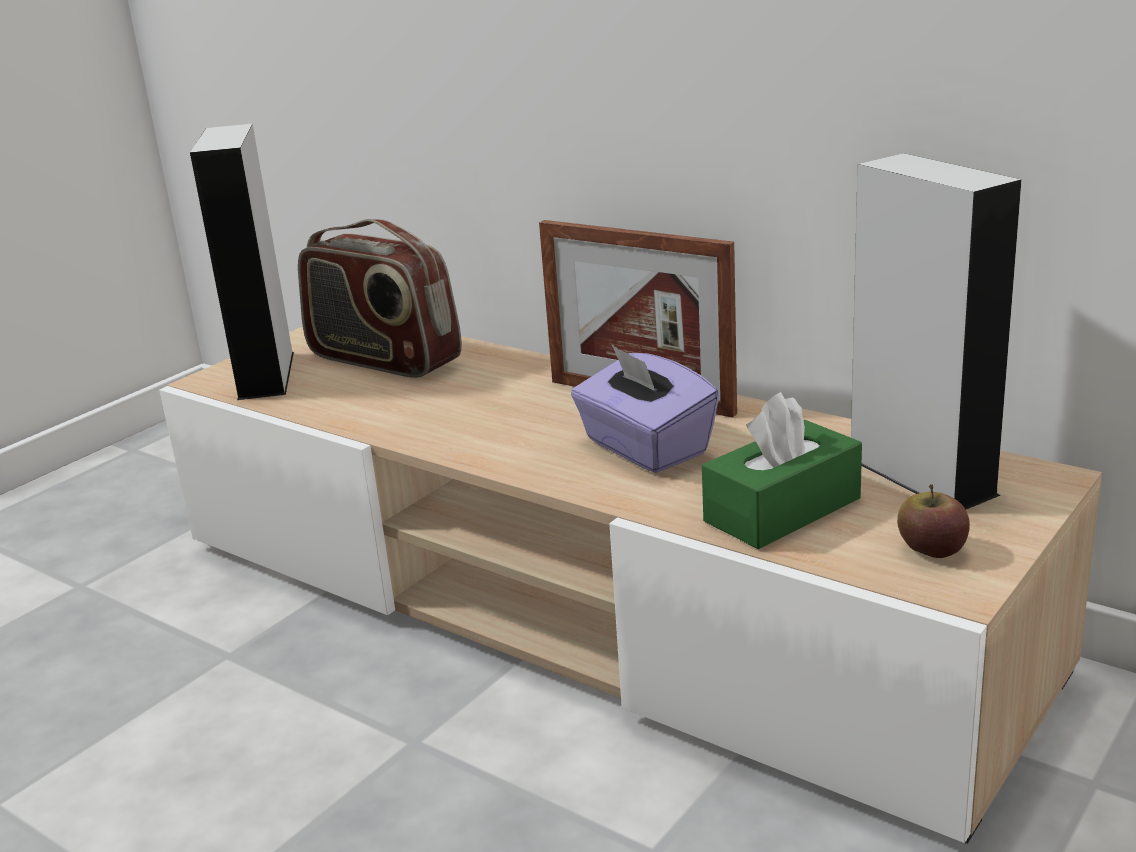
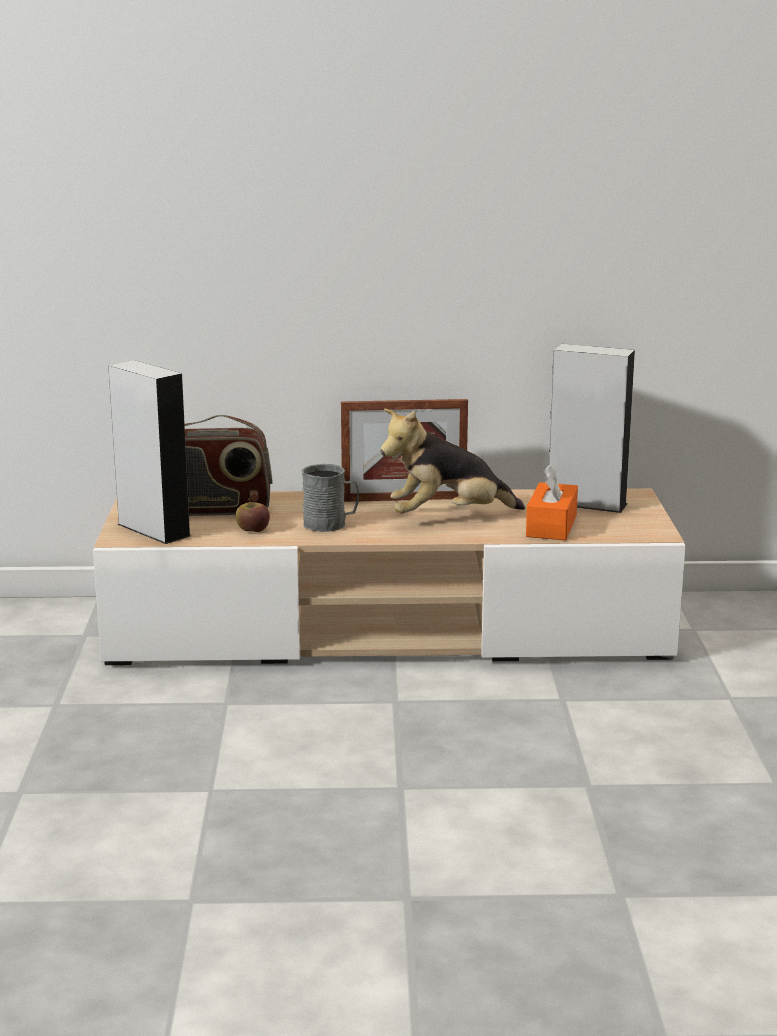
camera: 40 degrees left, 5 degrees down
purple tissue box [571,344,719,473] -> plush toy [380,408,525,514]
green tissue box [702,392,862,549] -> orange tissue box [526,464,578,540]
apple [897,484,970,558] -> apple moved to [236,498,270,532]
none -> grey mug [302,464,359,532]

